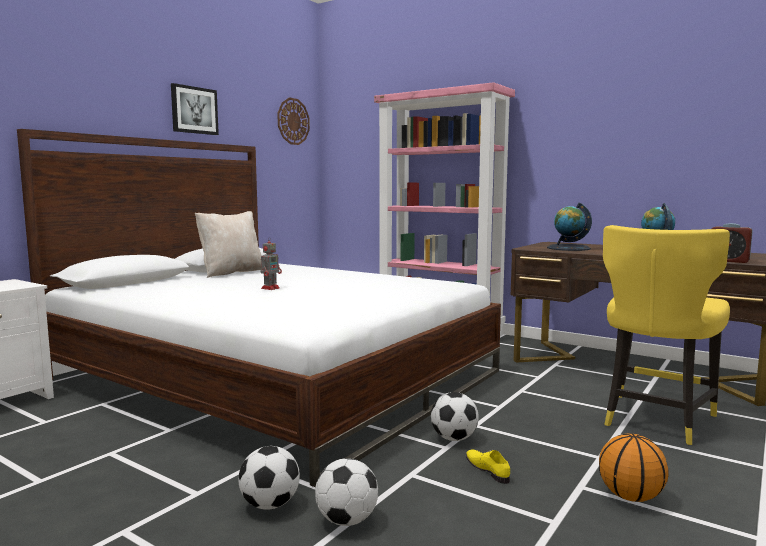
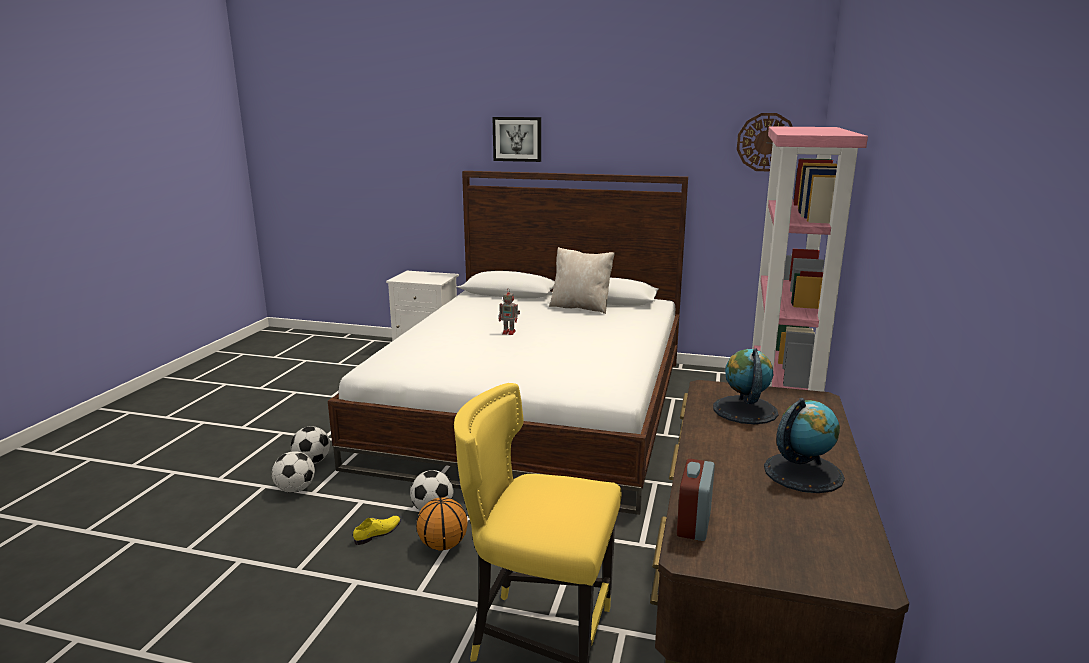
camera: 70 degrees right, 10 degrees up
picture [171,83,219,135] -> picture moved to [492,117,541,162]
basketball [599,433,669,502] -> basketball moved to [416,497,468,550]

